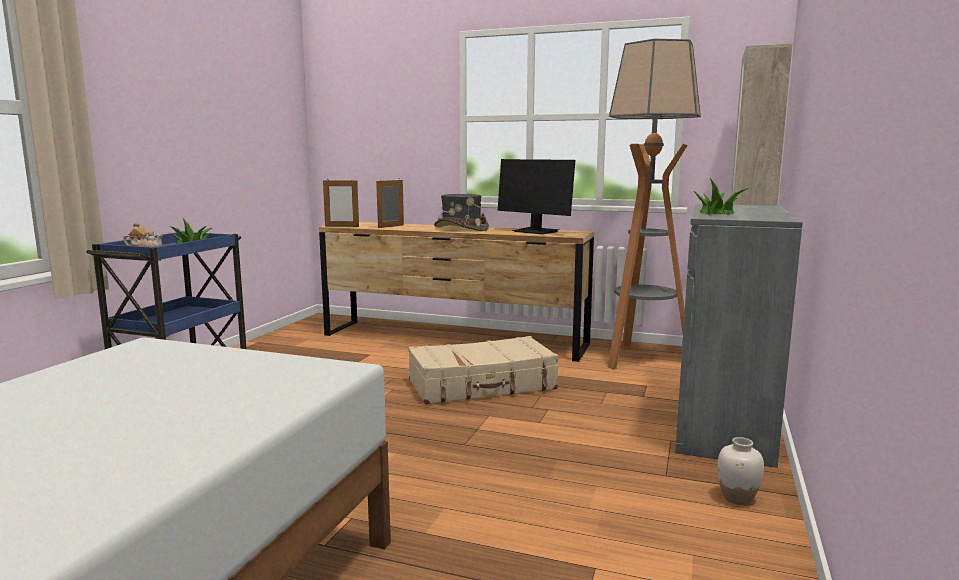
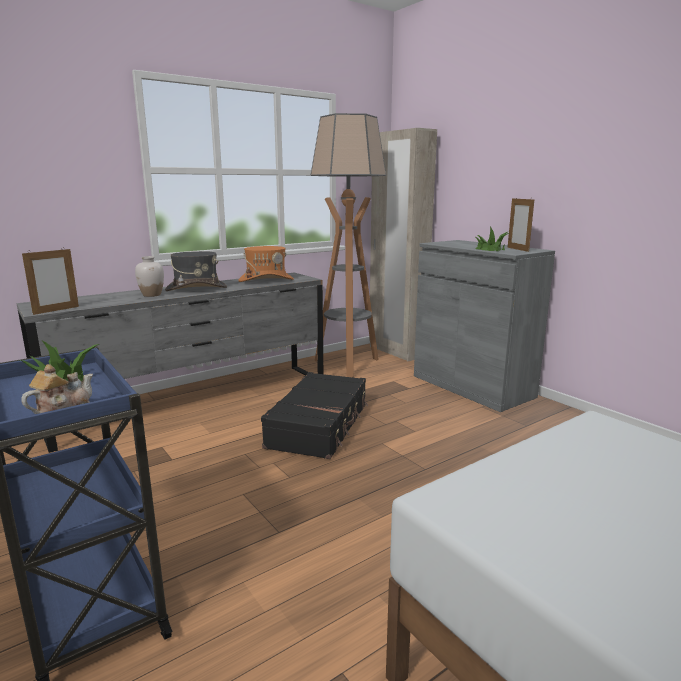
camera: 55 degrees left, 5 degrees up
brown dresser [319,222,594,362] -> grey dresser [17,273,323,453]
picture frame [376,179,404,228] -> picture frame moved to [507,197,535,252]
beige suitcase [408,336,558,404] -> black suitcase [261,372,368,459]
monitor [498,159,575,234] -> orange hat [238,246,294,282]
white vase [717,437,764,505] -> white vase moved to [135,256,164,297]

